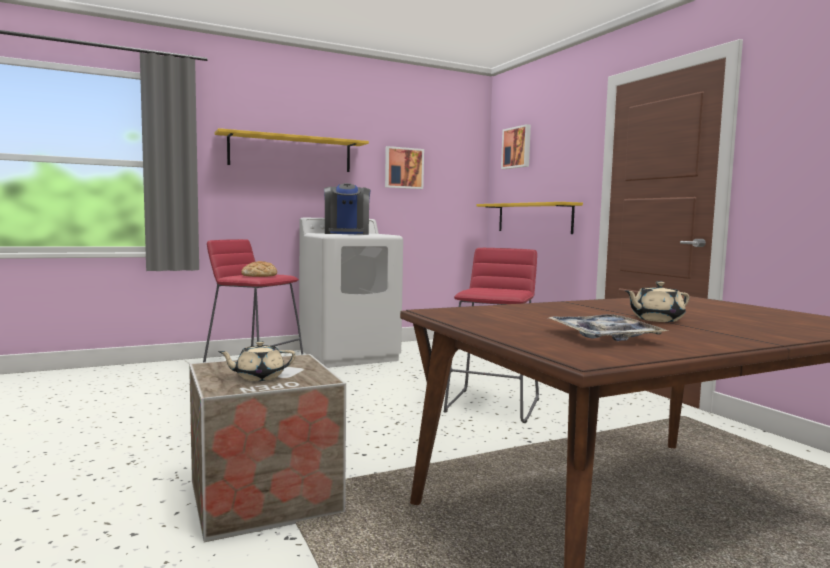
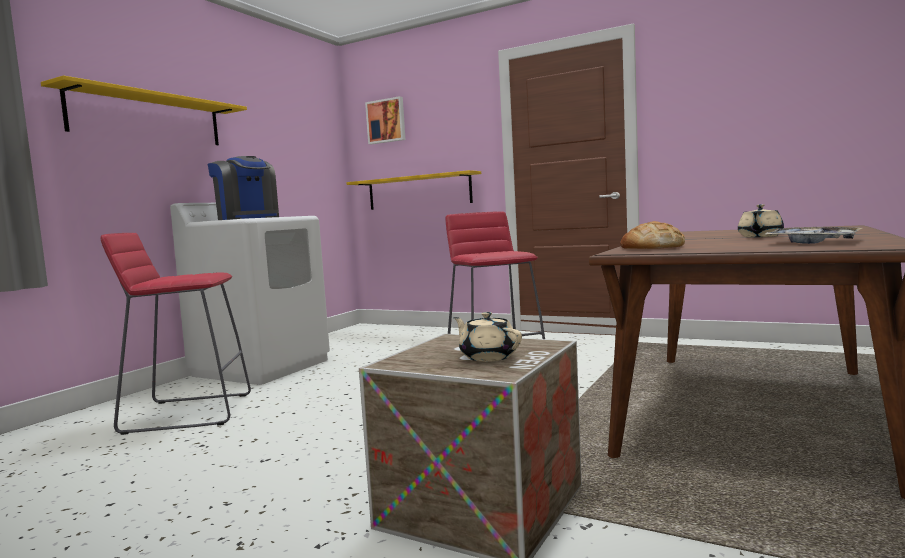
camera: 35 degrees left, 0 degrees up
beige teapot [218,341,296,381] -> beige teapot turned 105 degrees clockwise [453,312,522,362]
bread [241,261,277,277] -> bread moved to [620,221,685,249]
picture [385,146,424,189] -> none

